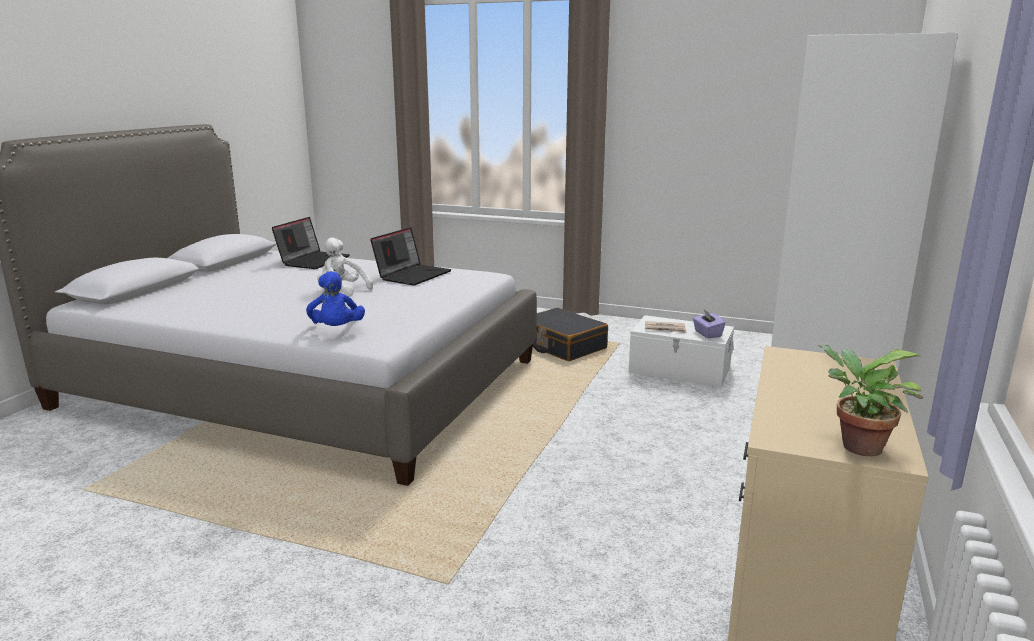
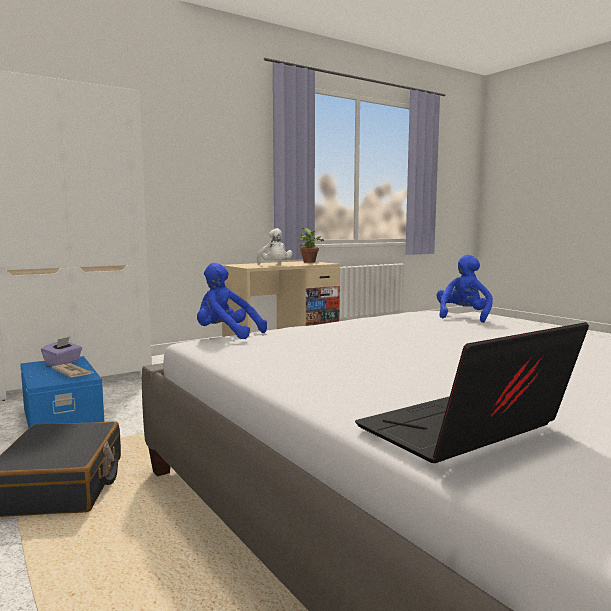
camera: 145 degrees left, 10 degrees down
white plush toy [317,238,373,296] -> white plush toy moved to [257,228,293,265]
laptop [370,227,451,285] -> none
white storage box [629,315,734,387] -> blue storage box [20,356,104,428]
none -> blue plush toy [197,263,267,339]

